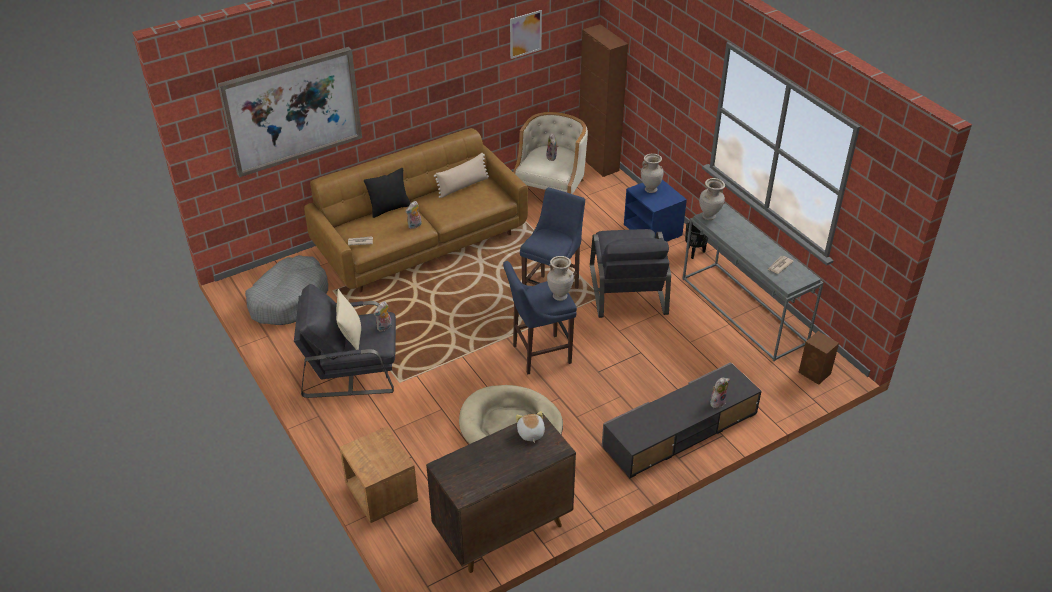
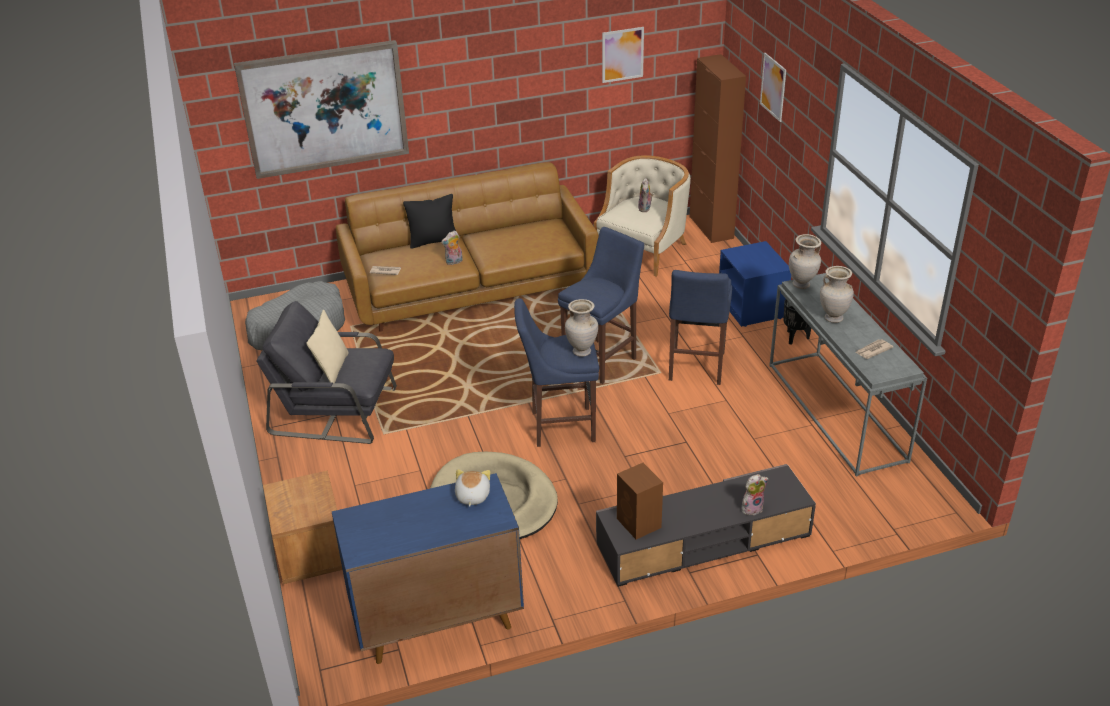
camera: 15 degrees right, 5 degrees down
plush toy [374,301,392,331] -> none
brown cabinet [426,413,576,573] -> blue cabinet [332,473,524,664]
beige pillow [434,153,489,198] -> none
grey armchair [590,229,671,318] -> blue stool [669,270,732,385]
beige vase [641,154,664,193] -> beige vase moved to [820,266,854,323]
brown speaker [798,331,839,385] -> brown speaker moved to [617,463,663,539]
none -> picture [760,53,786,122]

